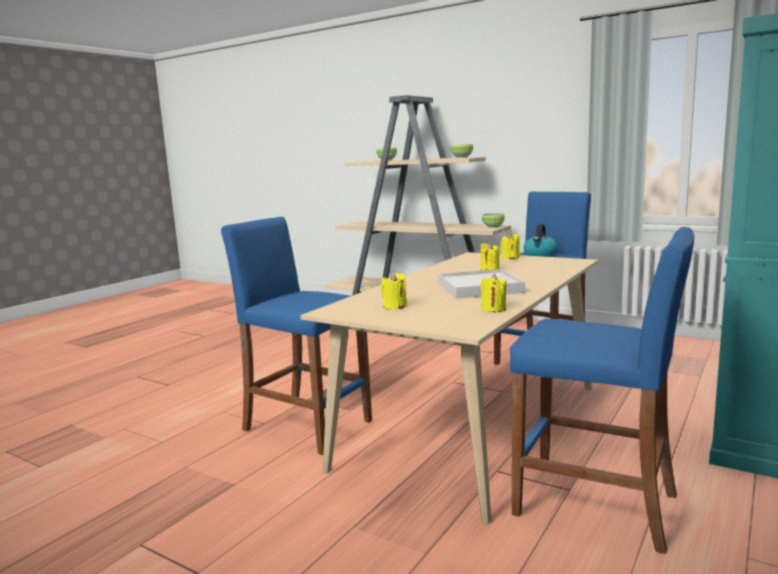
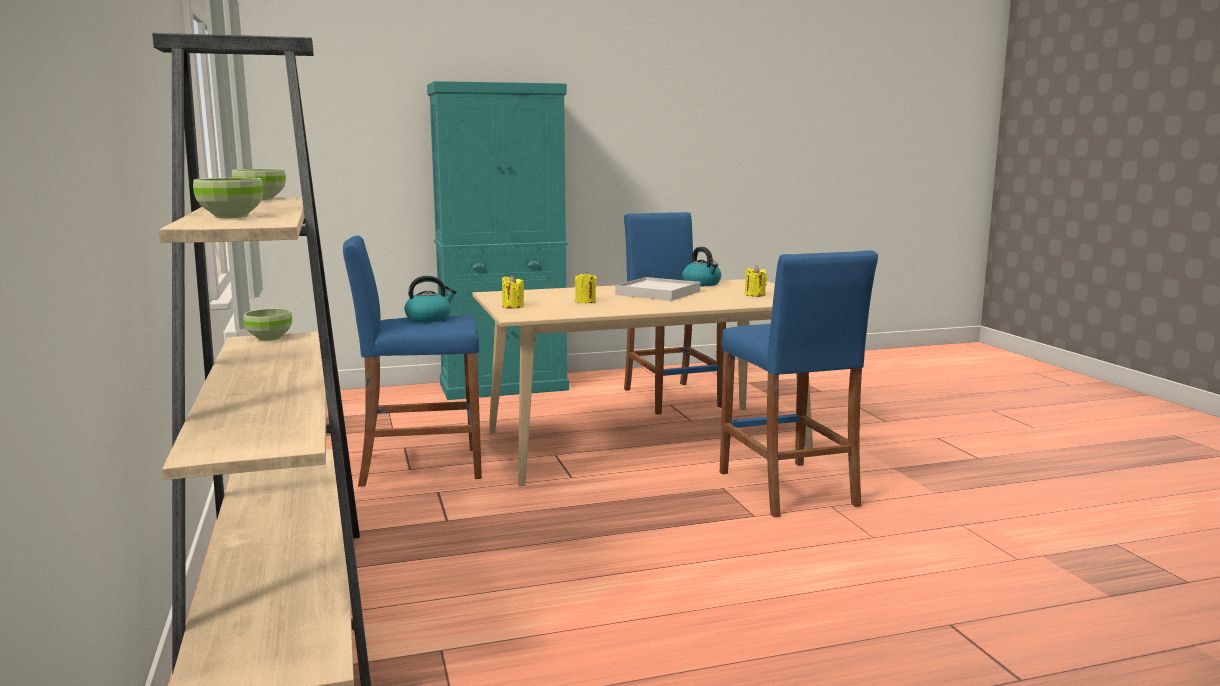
camera: 140 degrees left, 0 degrees up
yellow candle [481,274,507,312] -> kettle [682,247,721,286]

